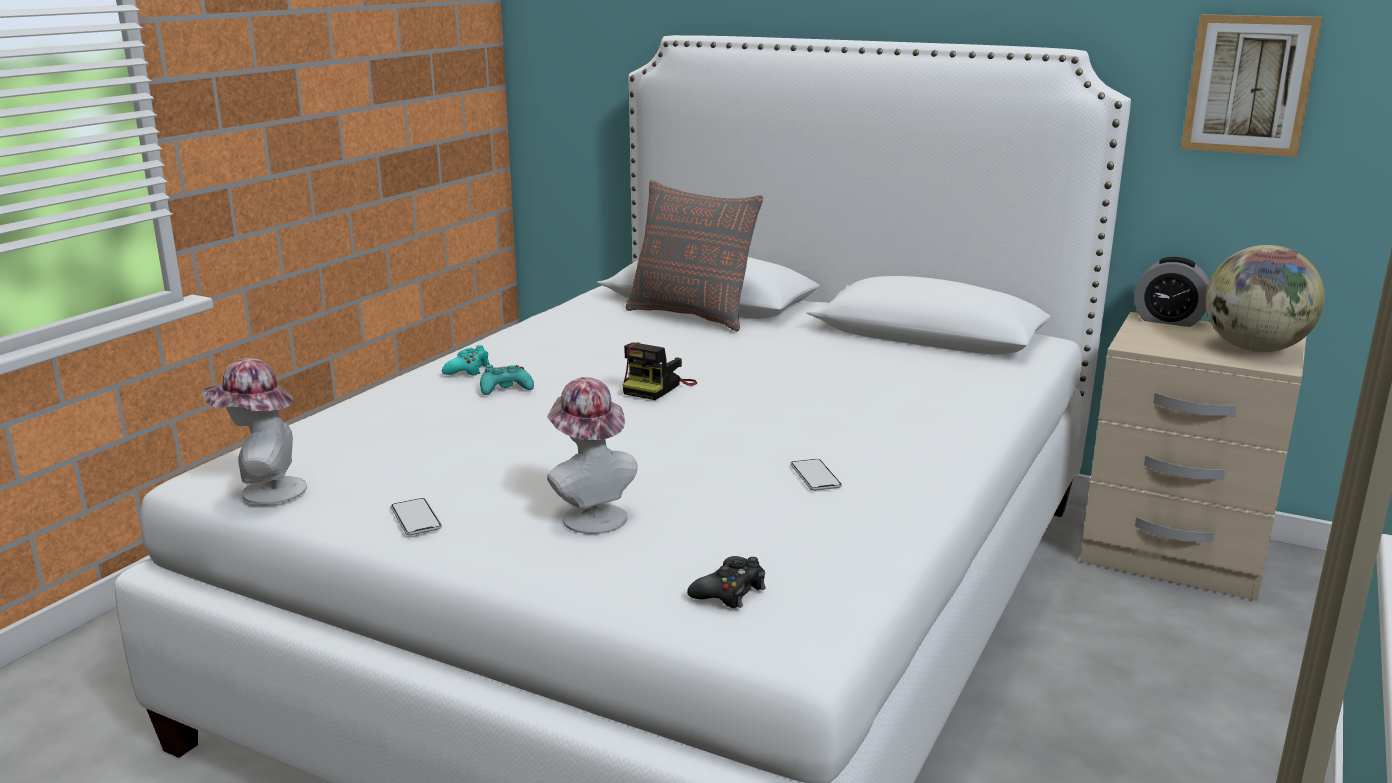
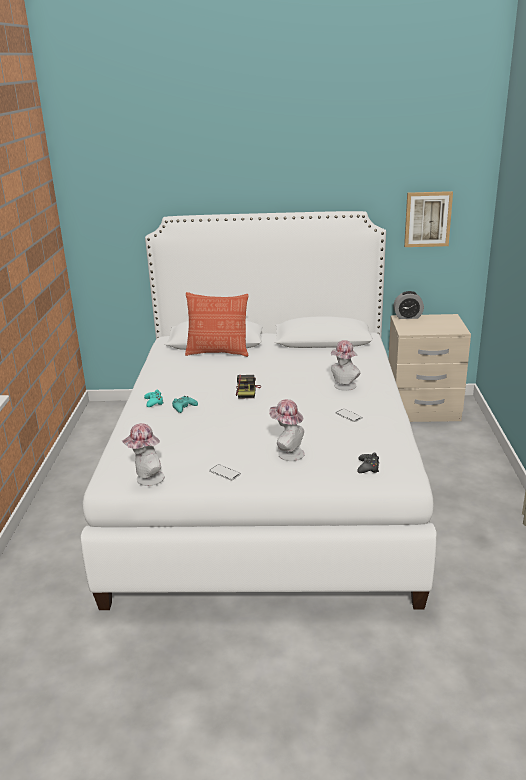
camera: 25 degrees left, 5 degrees up
grey pillow [626,180,763,331] -> orange pillow [185,292,249,357]
globe [1206,245,1325,352] -> none
none -> hat [331,340,360,391]

